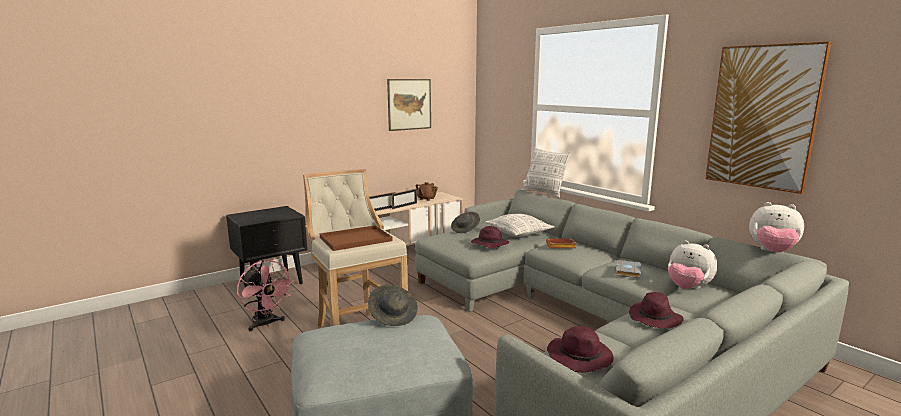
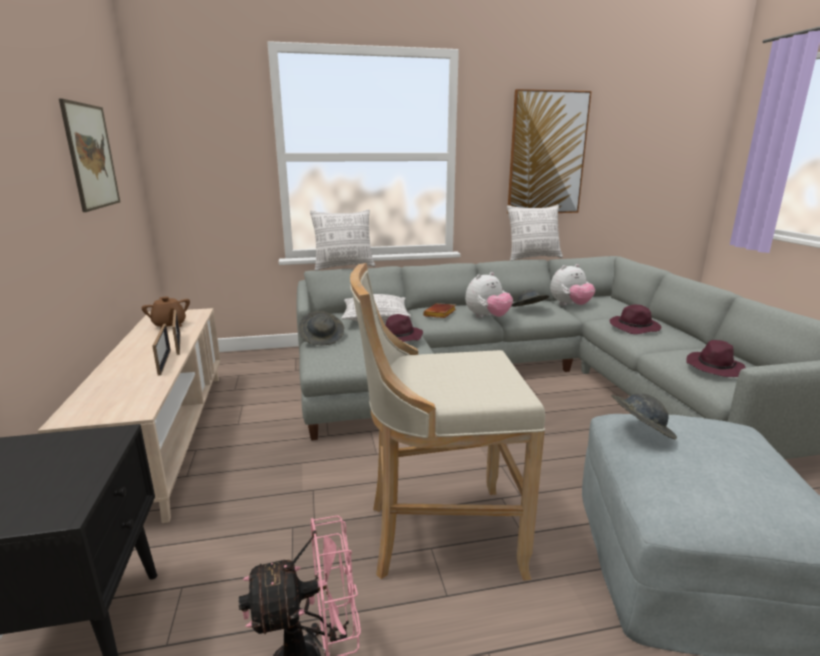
camera: 65 degrees left, 5 degrees up
brown tray [320,225,393,251] -> none
grey book [615,260,642,278] -> grey hat [512,290,549,307]
plush toy [749,202,804,252] -> plush toy moved to [465,272,513,318]
none -> pillow [507,205,563,261]

